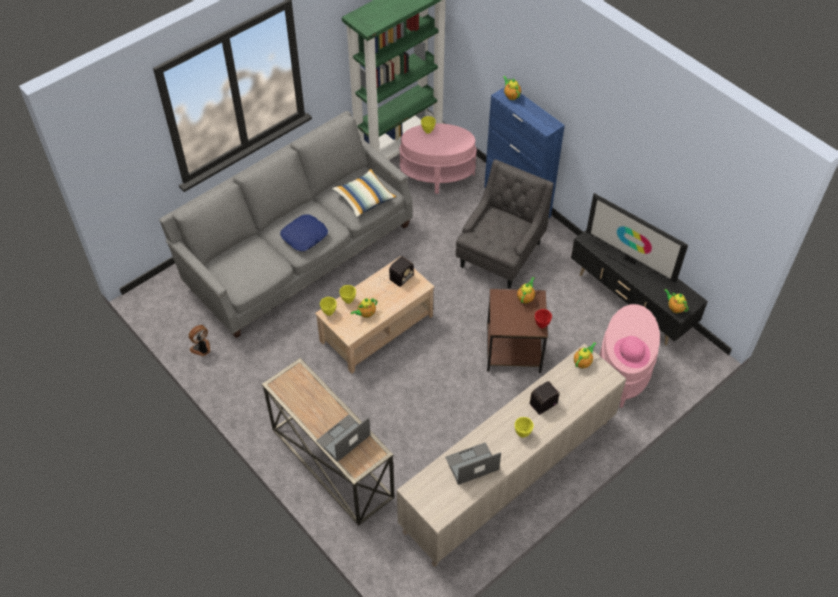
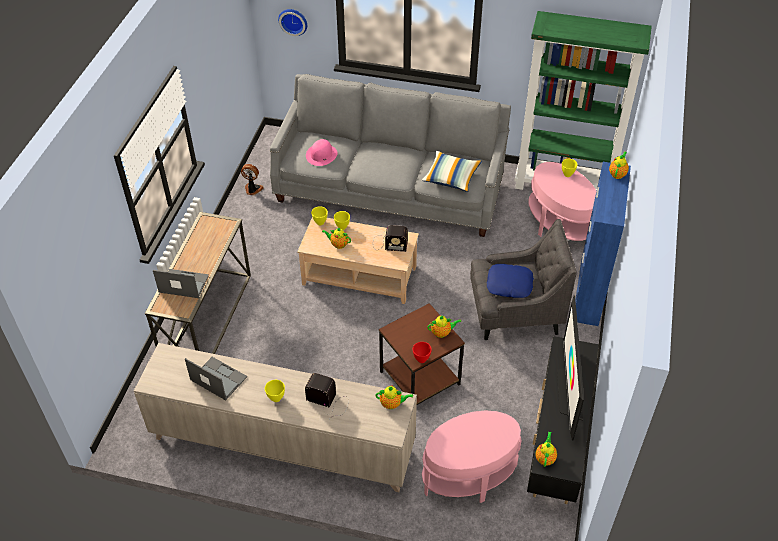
camera: 55 degrees right, 5 degrees down
blue pillow [280,215,328,251] -> blue pillow moved to [487,264,534,298]
pink hat [614,336,650,368] -> pink hat moved to [306,139,338,166]
none -> wall clock [278,9,307,36]

